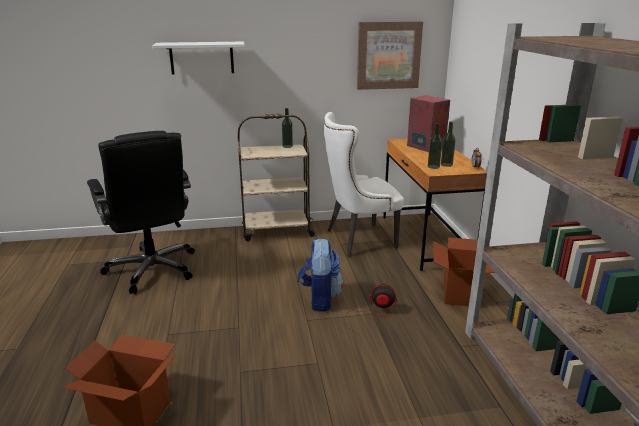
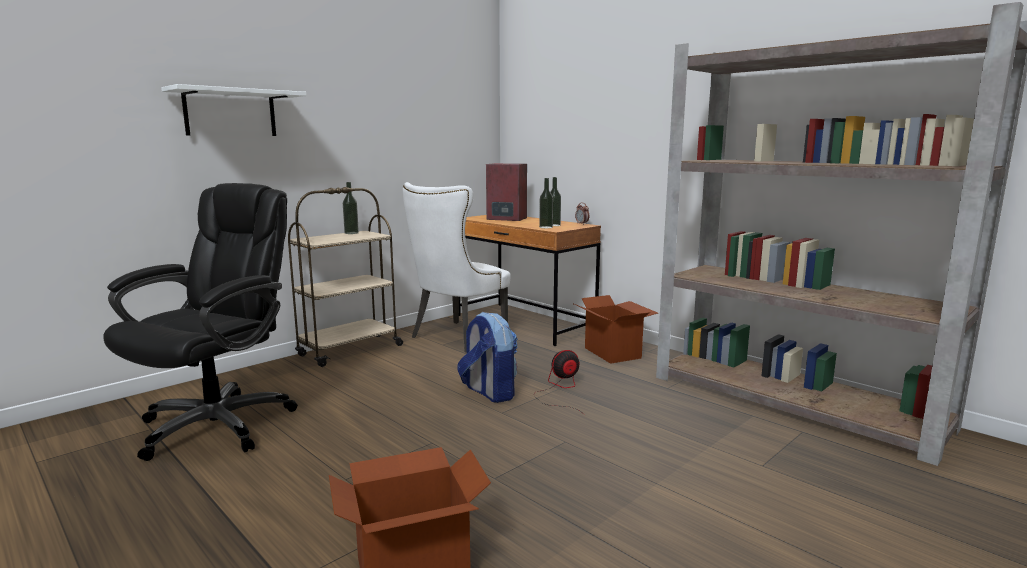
camera: 35 degrees left, 10 degrees down
black office chair [87,131,195,294] -> black office chair turned 90 degrees counterclockwise [103,183,298,461]
picture [357,21,423,90] -> none

